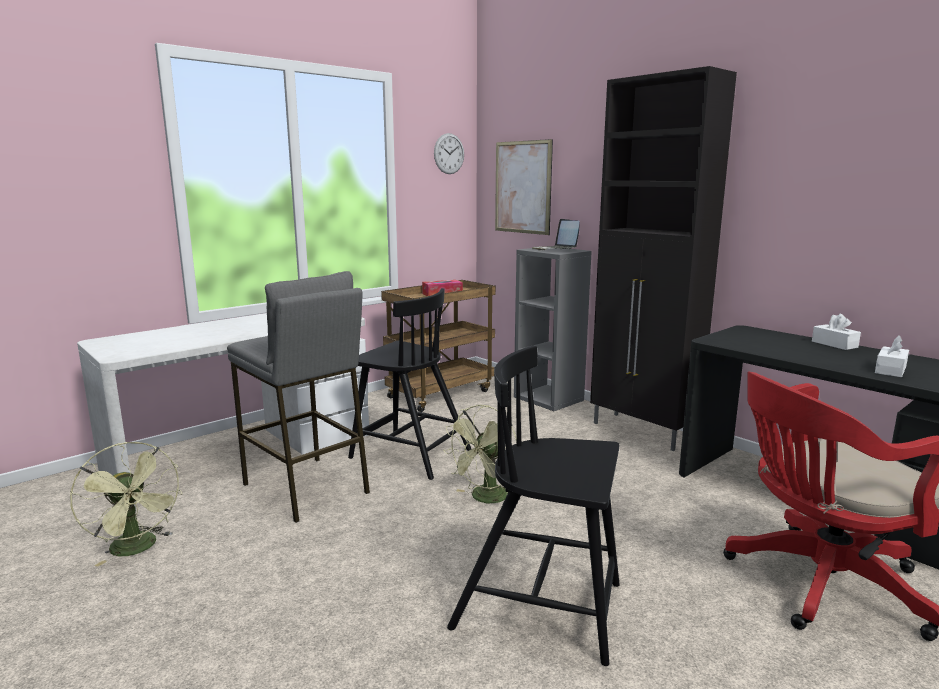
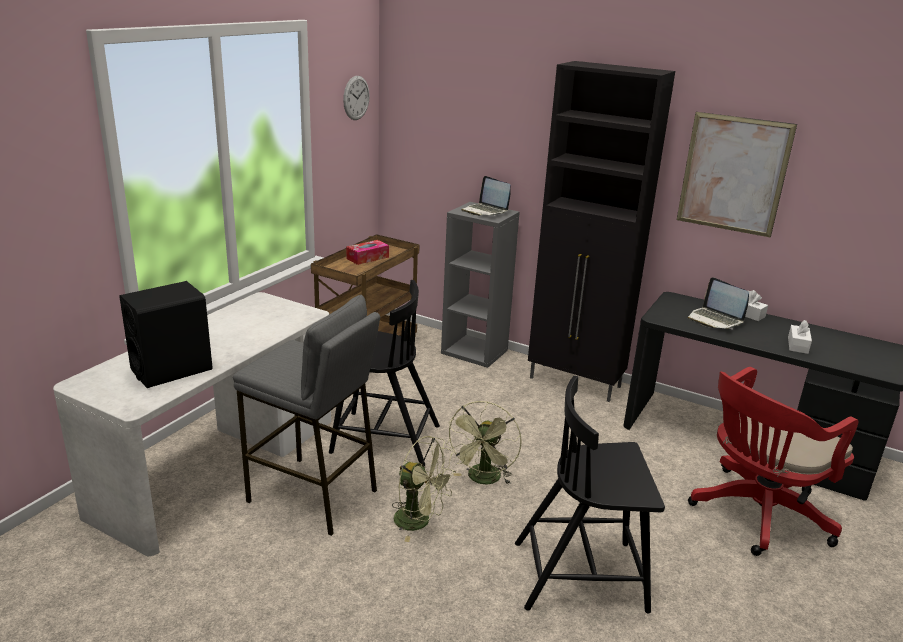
camera: 20 degrees left, 10 degrees up
green fan [70,442,183,567] -> green fan moved to [392,436,456,542]
picture [495,139,553,235] -> picture moved to [677,112,797,238]
none -> black speaker [119,281,213,388]
none -> laptop [687,277,749,329]

